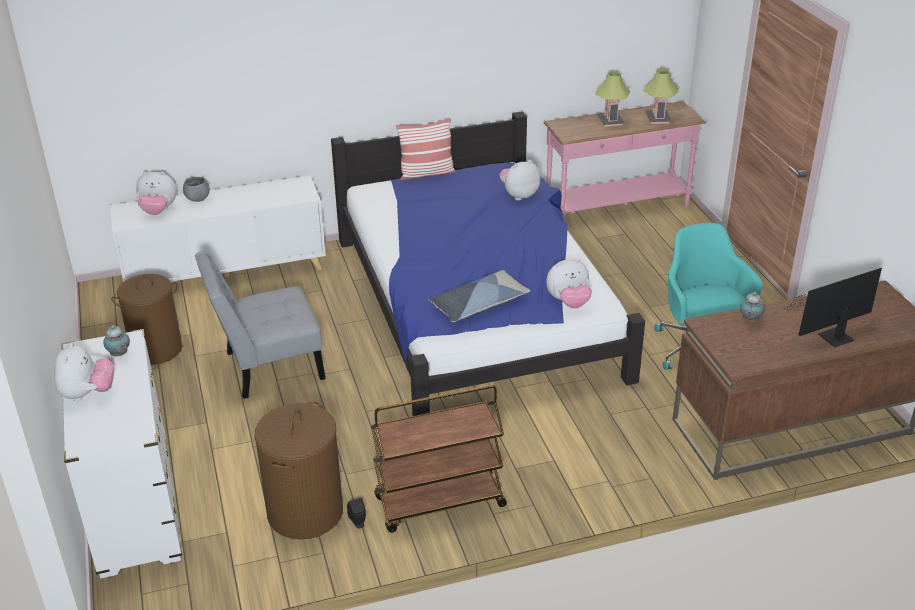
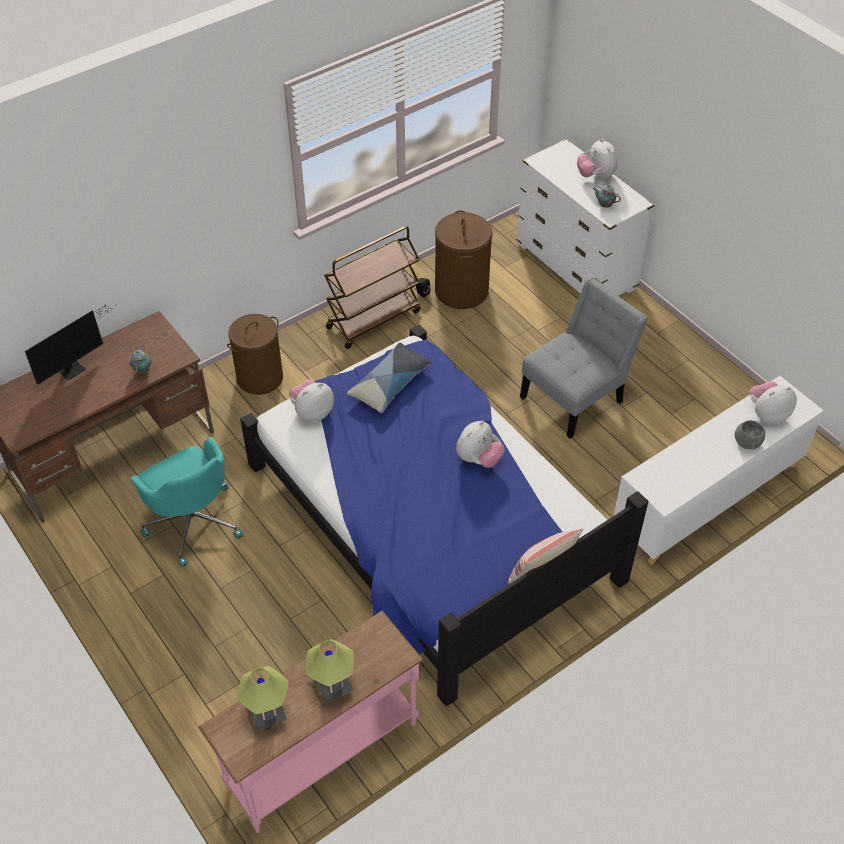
camera: 160 degrees right, 15 degrees up
brown laundry basket [111,274,182,365] -> brown laundry basket moved to [227,314,283,395]
plush toy [499,160,541,200] -> plush toy moved to [456,421,505,468]

